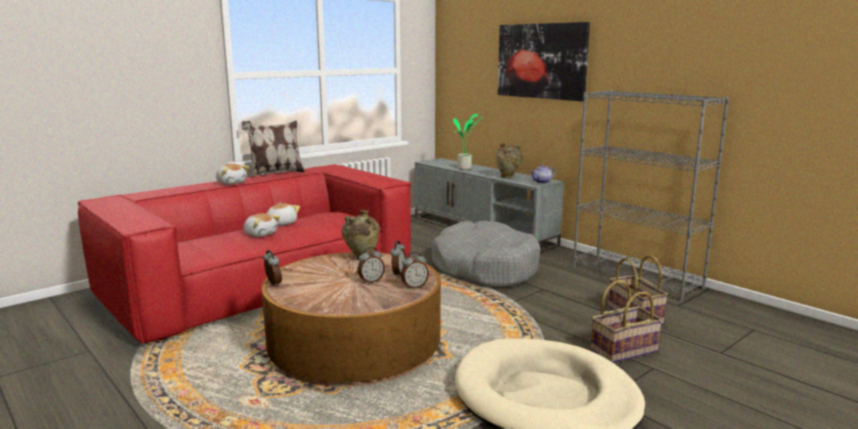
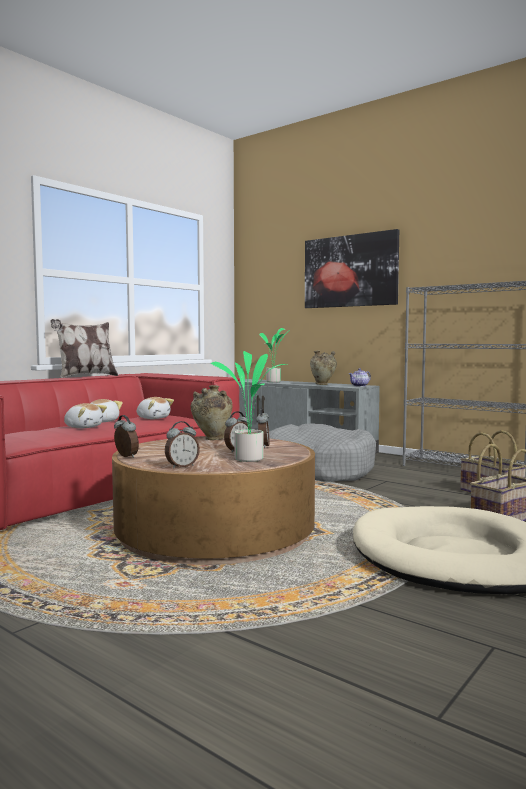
camera: 10 degrees left, 10 degrees down
plush toy [216,164,249,185] -> plush toy moved to [137,397,174,419]
alarm clock [401,252,429,289] -> alarm clock moved to [165,421,200,468]
none -> potted plant [211,351,287,462]

